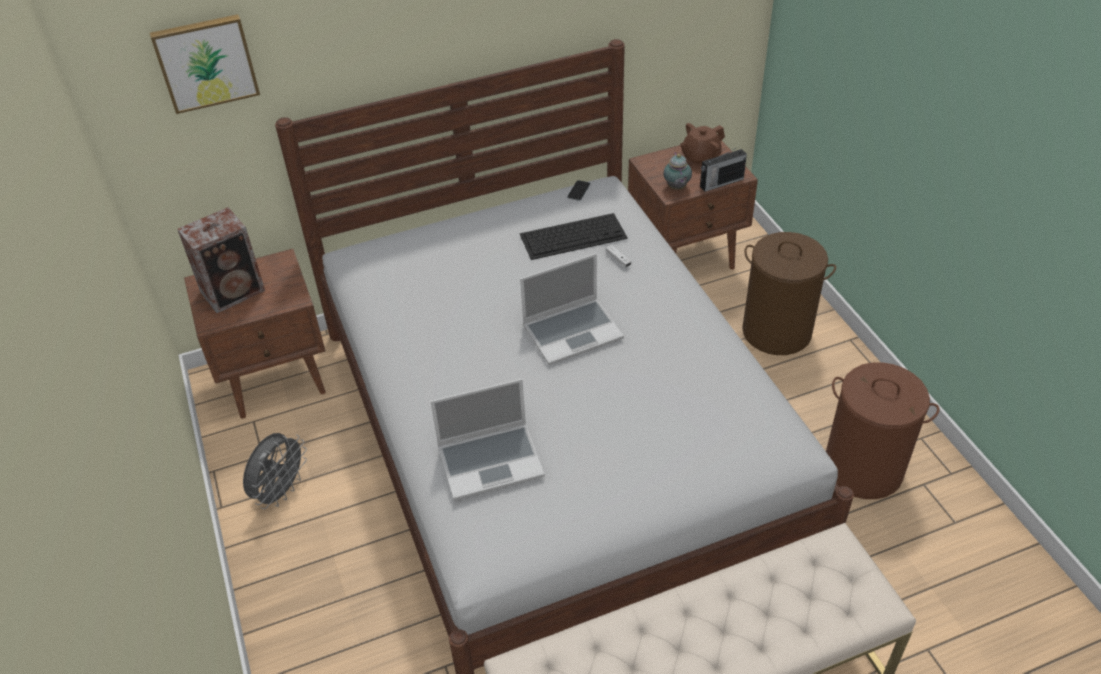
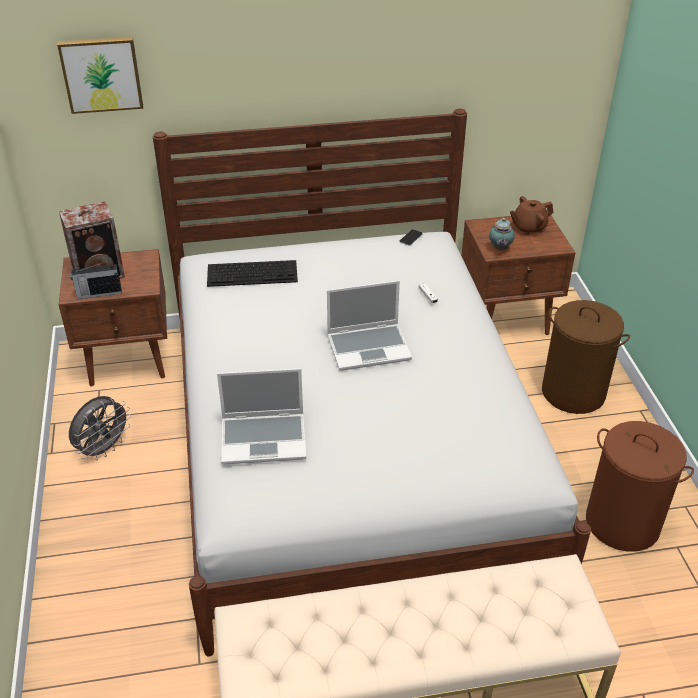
camera: 10 degrees right, 5 degrees down
keyboard [520,213,628,260] -> keyboard moved to [207,260,298,287]
radio [700,148,747,192] -> radio moved to [70,261,122,299]

